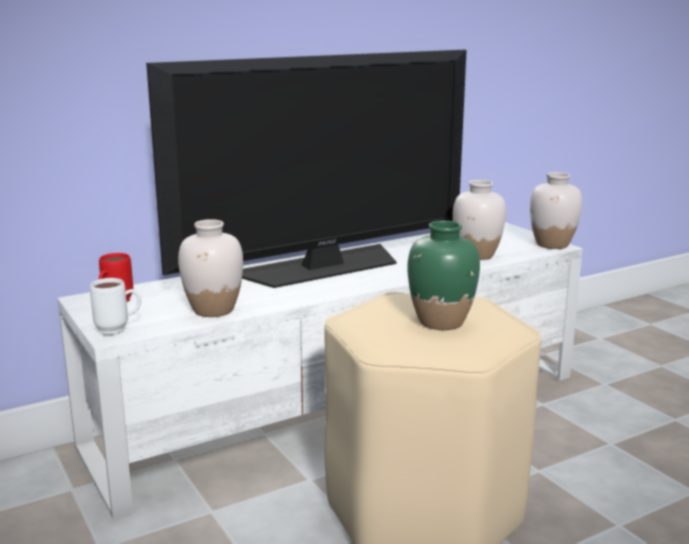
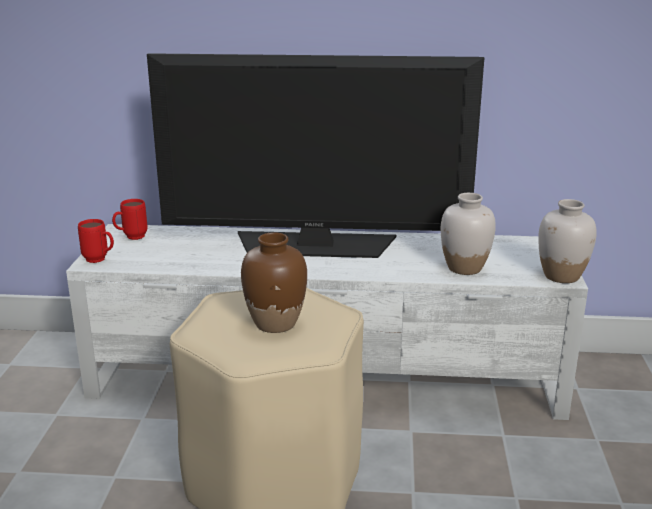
camera: 35 degrees right, 5 degrees up
white mug [90,278,141,335] -> red mug [78,219,114,263]
white vase [178,219,243,317] -> none
green vase [407,220,480,330] -> brown vase [241,232,307,333]

